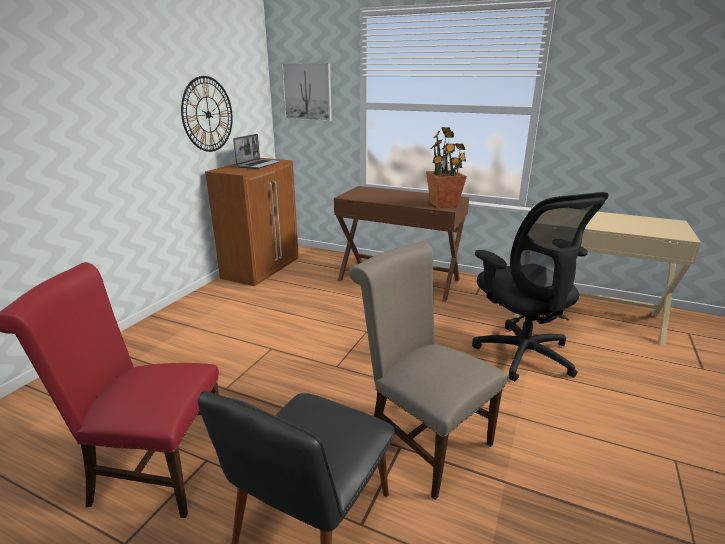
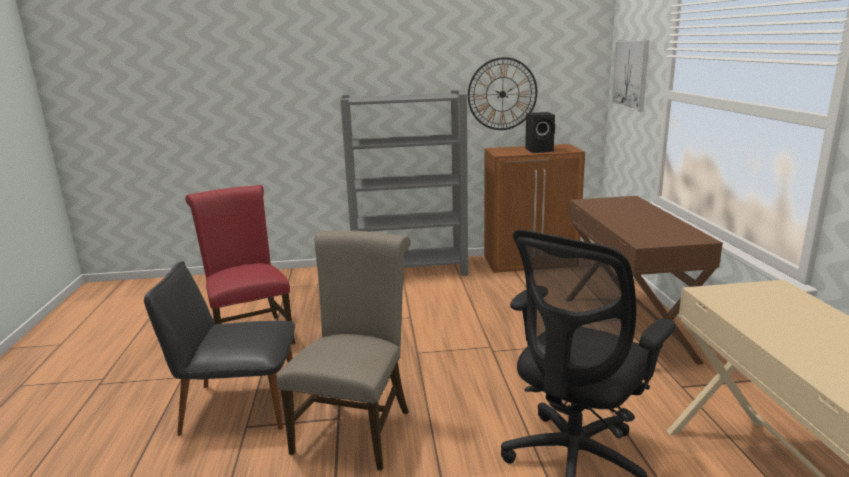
camera: 60 degrees right, 5 degrees down
laptop [233,134,281,169] -> black speaker [525,112,555,153]
potted plant [426,127,467,208] -> none
none -> grey bookcase [340,90,468,276]

